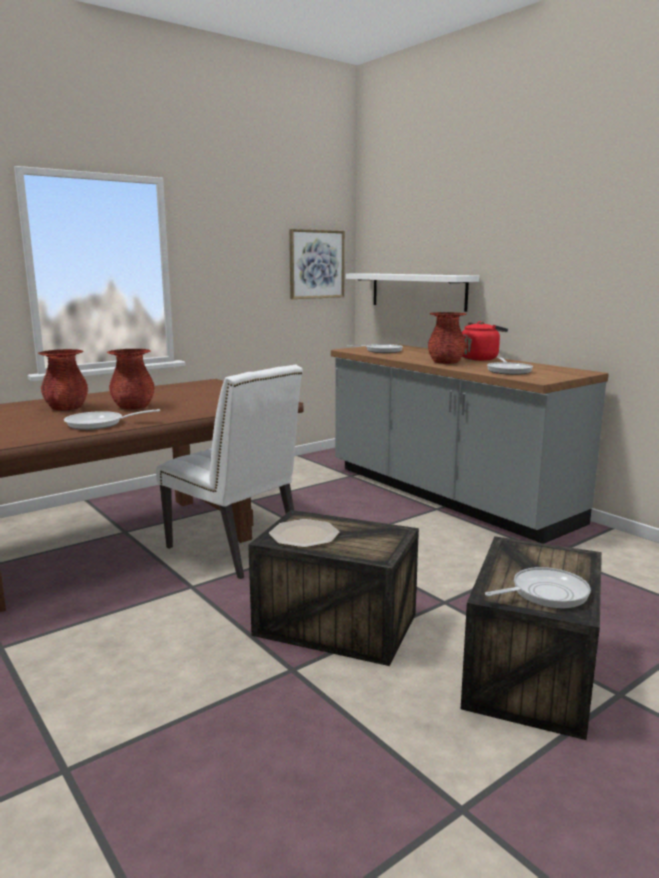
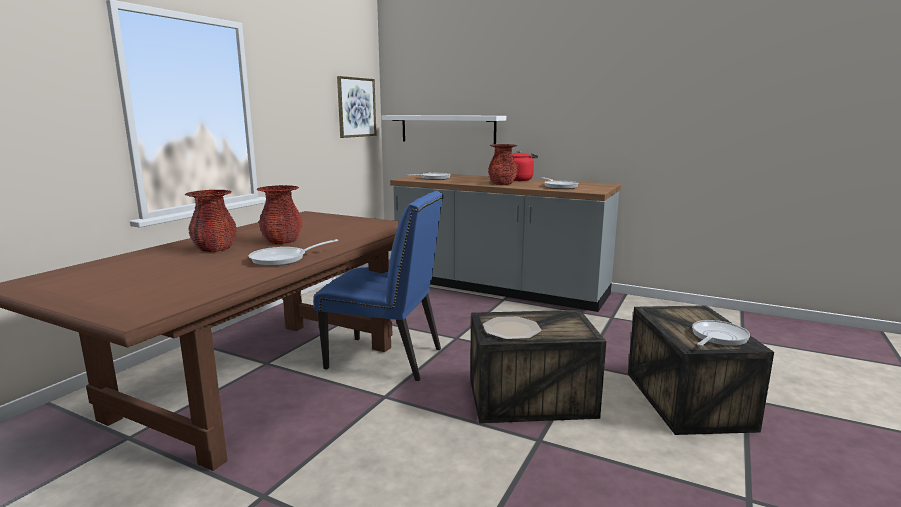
camera: 25 degrees left, 0 degrees up
white chair [156,365,303,579] -> blue chair [313,191,443,381]

